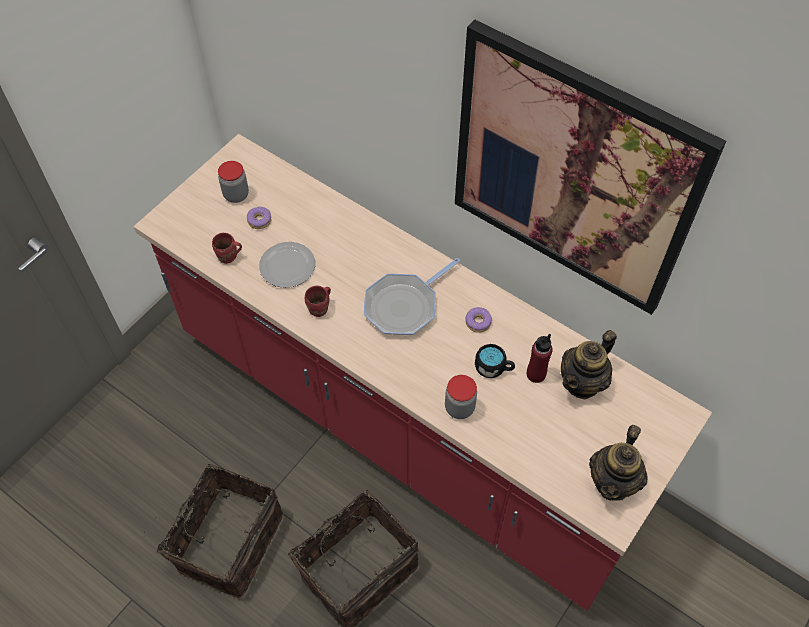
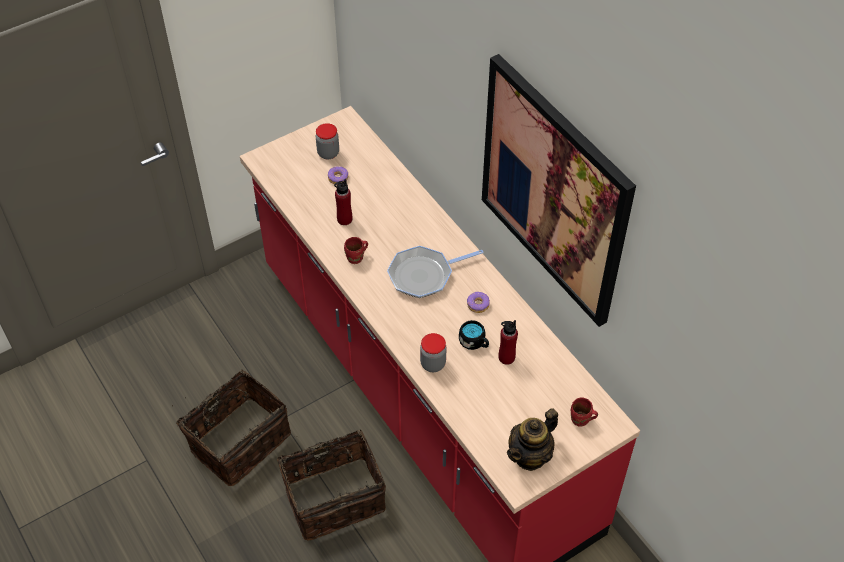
camera: 20 degrees right, 5 degrees down
red mug [212,233,242,264] -> red mug moved to [571,397,598,427]
plate [259,242,315,288] -> red bottle [334,179,352,225]
teapot [561,330,617,399] -> none

